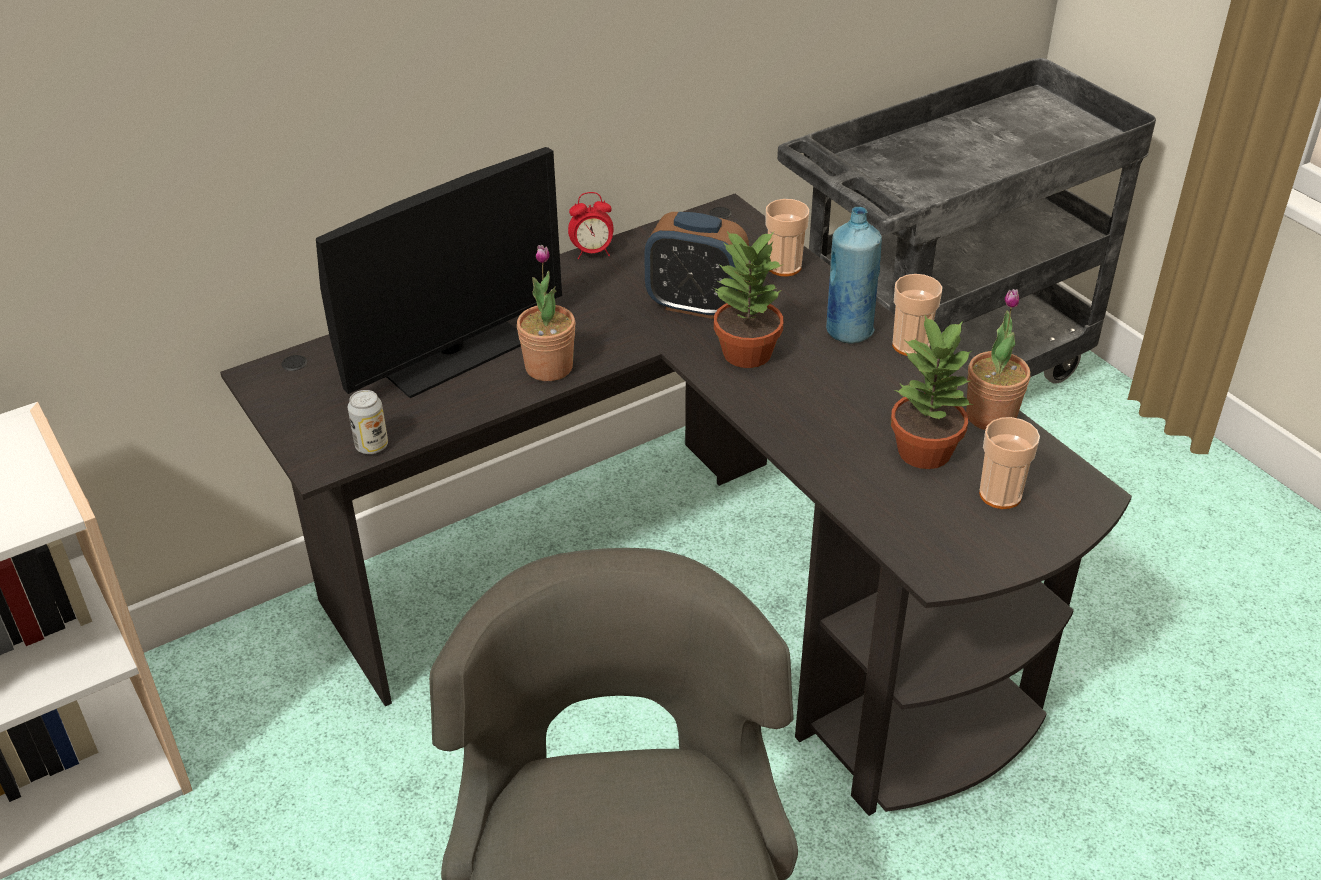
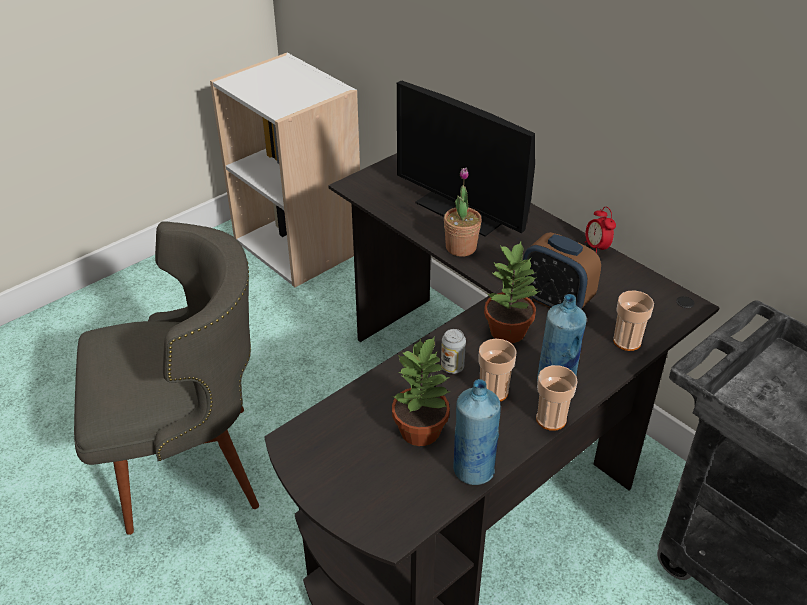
camera: 80 degrees right, 0 degrees up
can [348,390,388,454] -> can moved to [441,329,466,374]
alarm clock [644,212,749,319] -> alarm clock turned 60 degrees counterclockwise [523,232,601,309]
potted plant [966,289,1030,430] -> blue bottle [453,379,500,485]
cup [979,417,1040,509] -> cup moved to [478,339,517,401]

